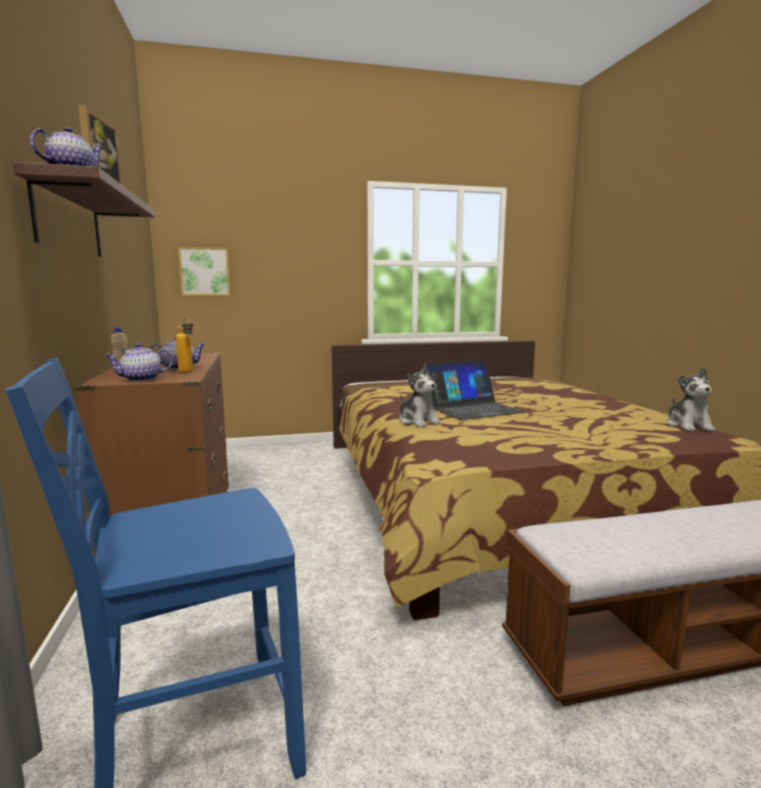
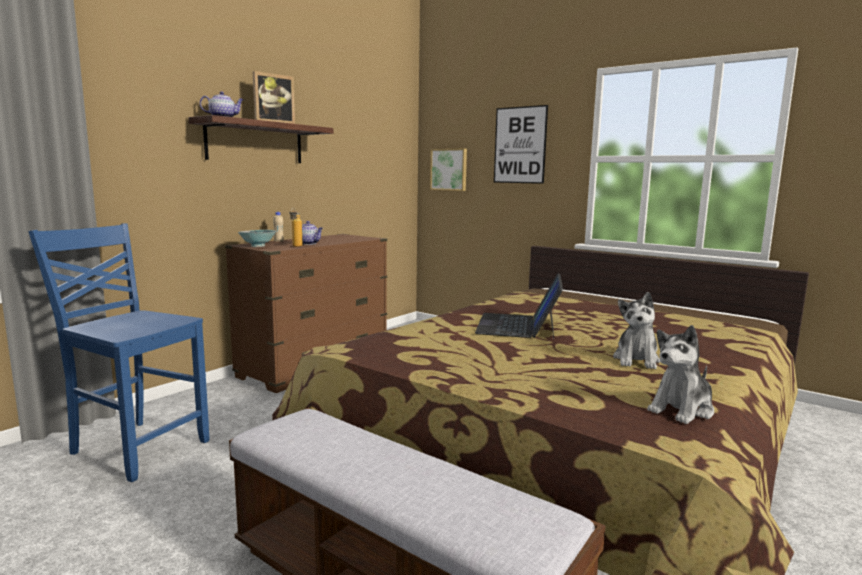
camera: 50 degrees right, 0 degrees up
teapot [105,343,173,382] -> bowl [238,230,277,247]
plush toy [400,364,441,427] -> plush toy moved to [613,292,661,369]
laptop [424,359,525,420] -> laptop turned 75 degrees clockwise [475,273,563,339]
none -> picture [494,105,548,184]

